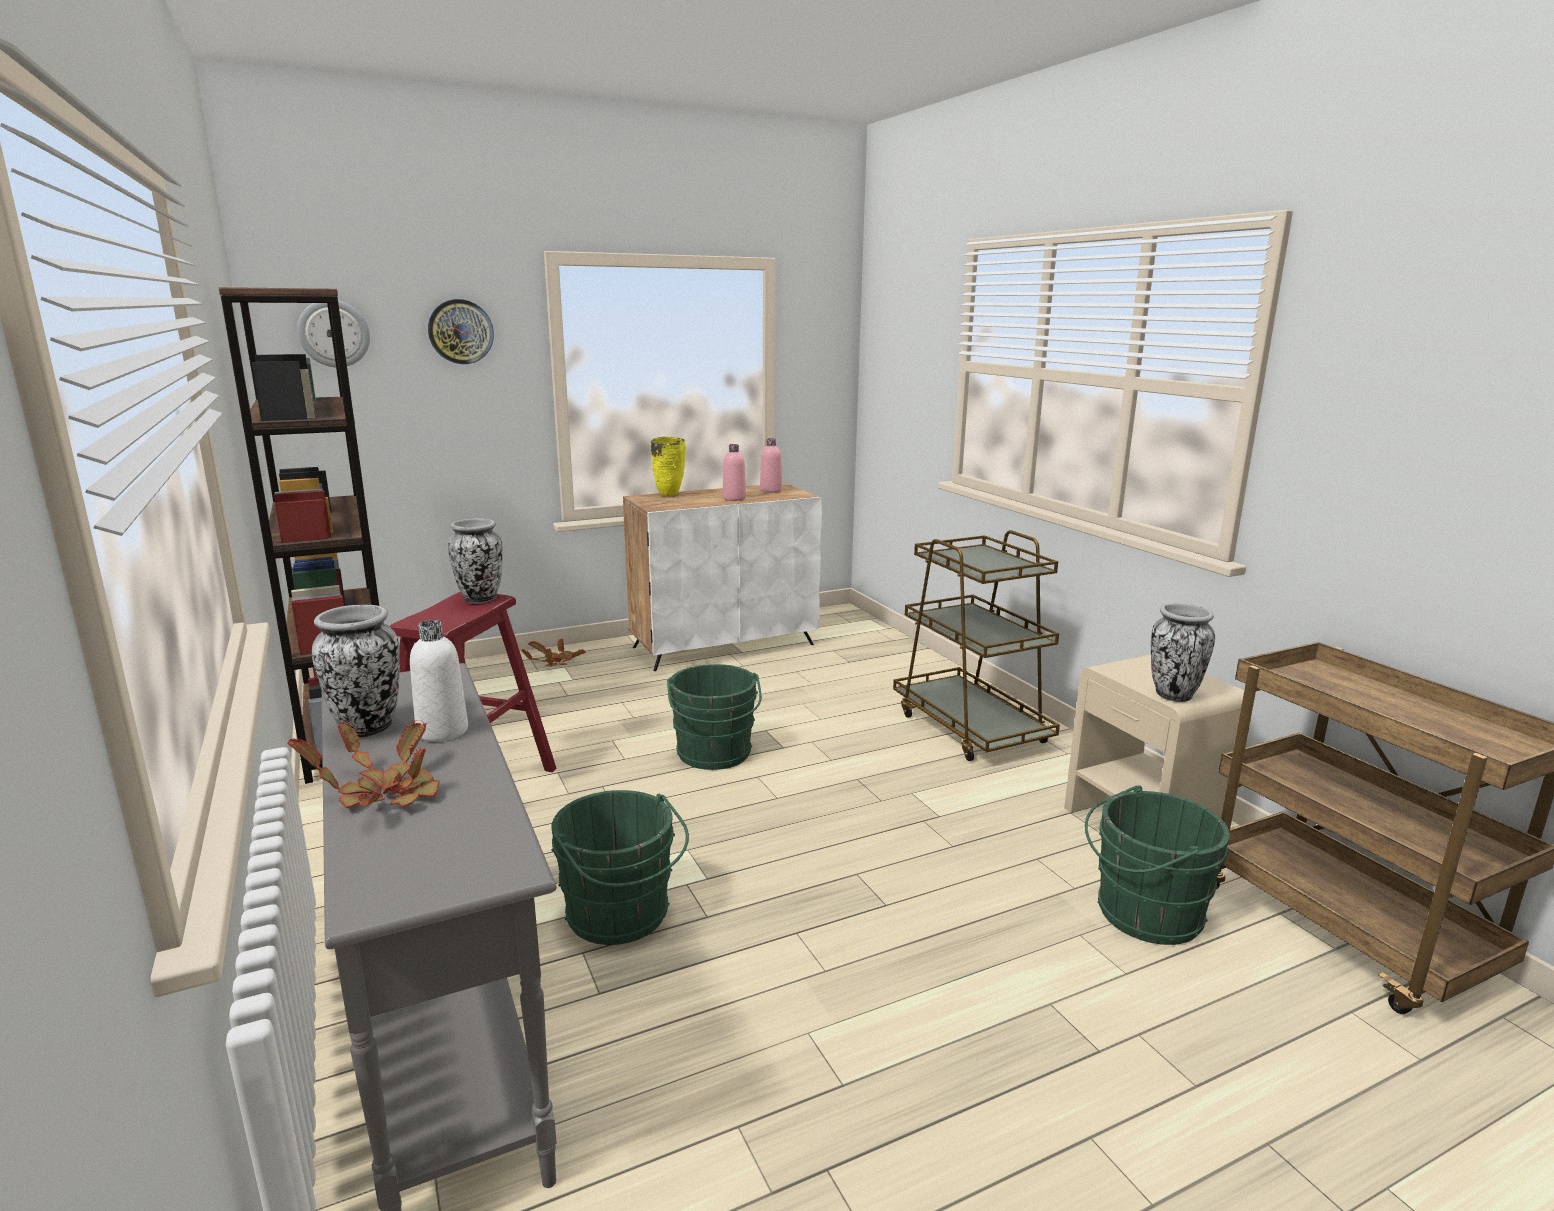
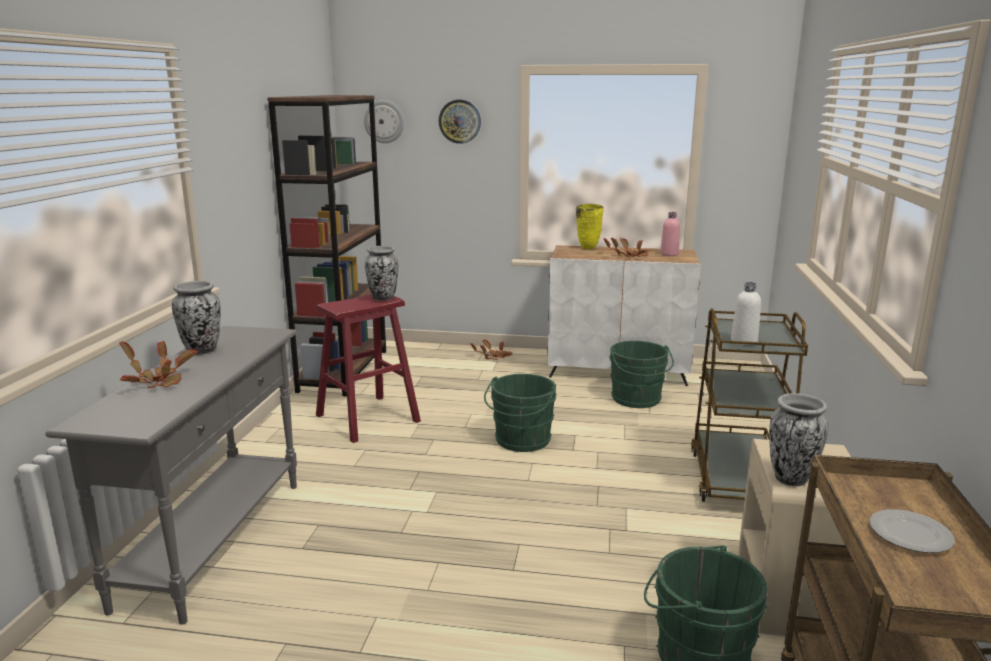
camera: 35 degrees right, 0 degrees up
white bottle [410,620,468,742] -> white bottle moved to [731,282,761,345]
green bucket [551,790,689,945] -> green bucket moved to [609,341,674,408]
pink bottle [723,444,746,501] -> potted plant [603,237,648,257]
none -> plate [870,509,955,553]

